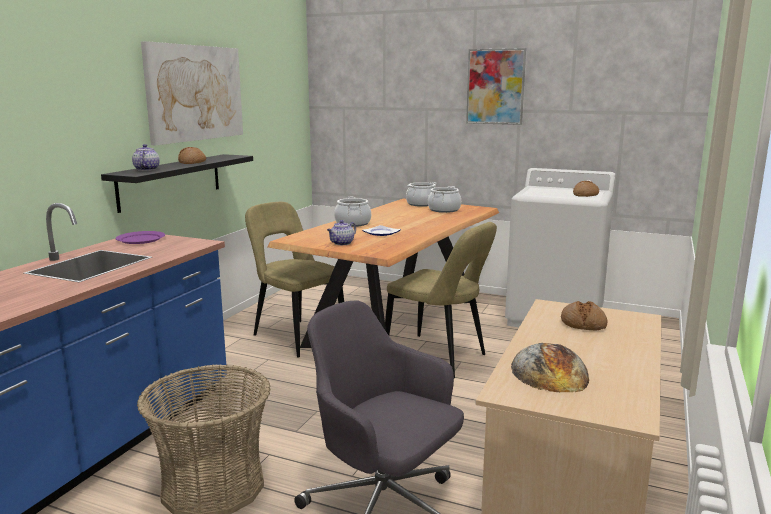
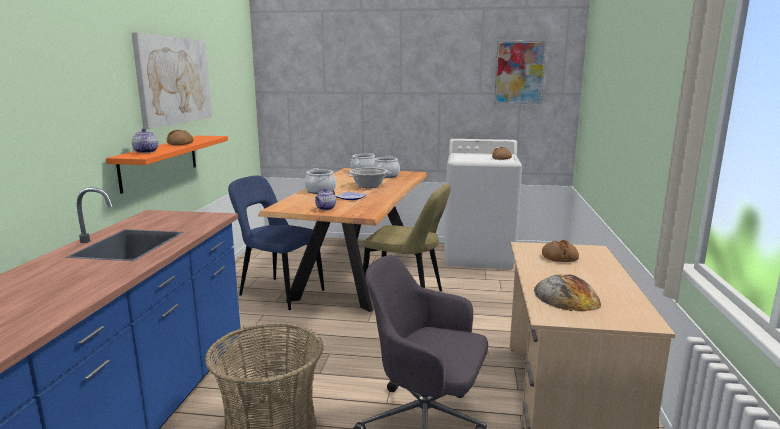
camera: 15 degrees left, 0 degrees up
black shelf [101,154,253,213] -> orange shelf [106,136,228,194]
purple plate [115,231,165,244] -> none
beige chair [245,202,344,357] -> blue chair [228,176,324,310]
picture [466,48,526,125] -> picture moved to [494,41,547,104]
none -> cooking pot [345,167,392,188]

